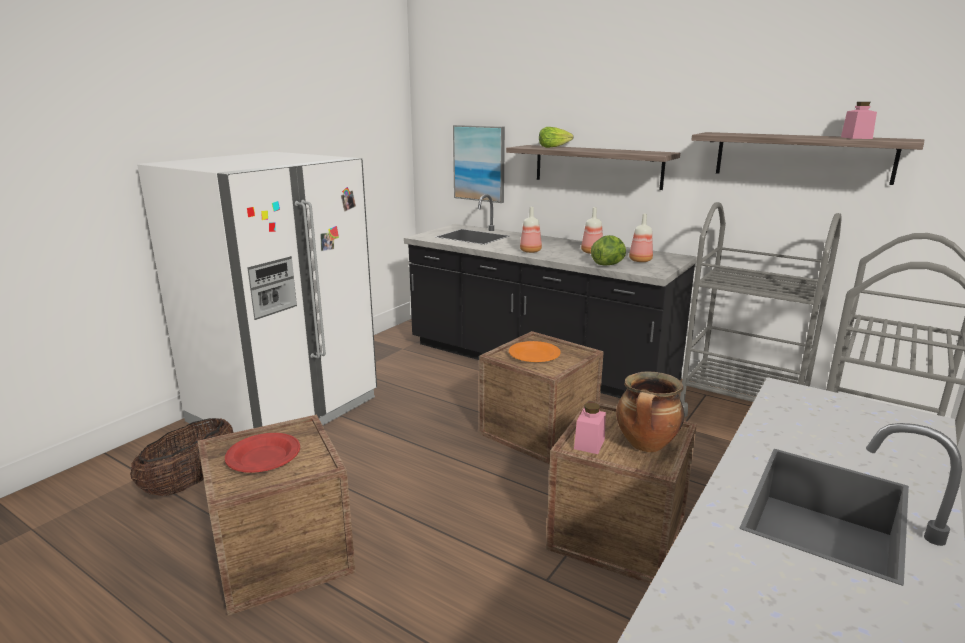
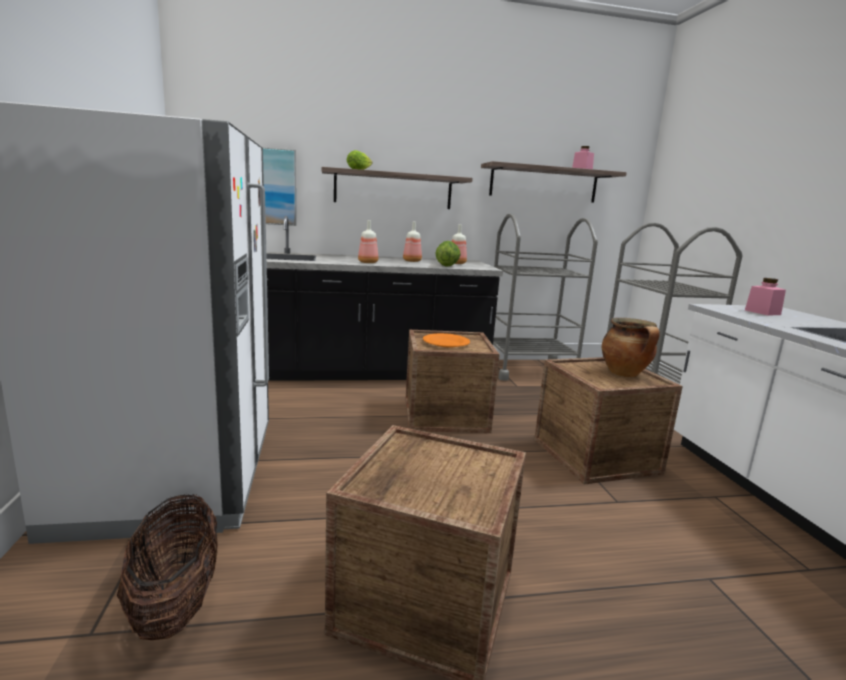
camera: 45 degrees left, 5 degrees down
red plate [225,433,300,473] -> none
pink jar [574,403,606,454] -> pink jar moved to [745,278,786,316]

